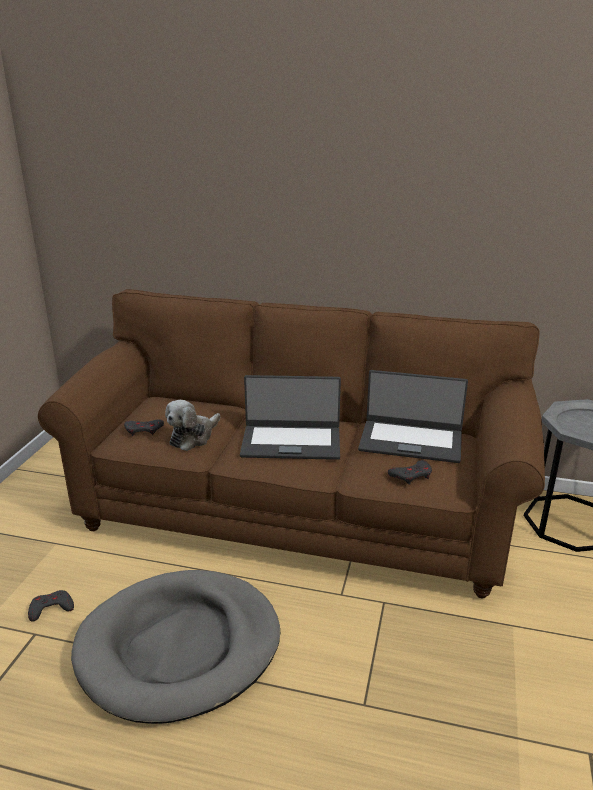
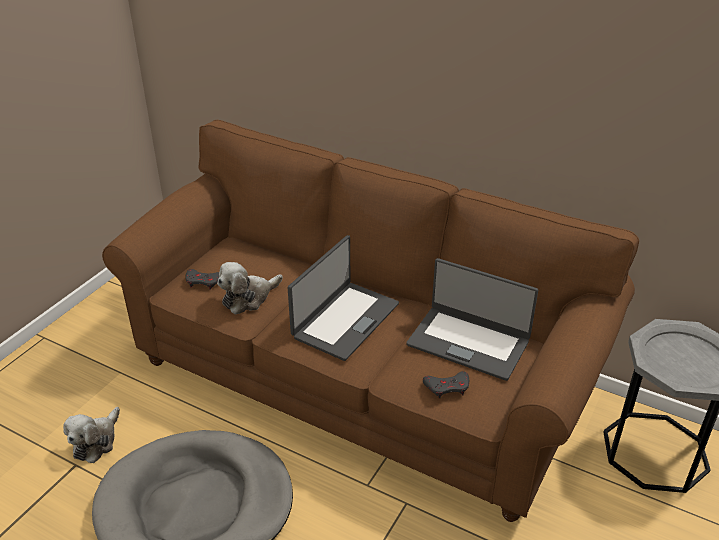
camera: 15 degrees right, 10 degrees up
grey game controller [28,590,74,622] -> plush toy [63,407,120,463]
laptop [240,375,341,460] -> laptop turned 75 degrees counterclockwise [288,235,399,361]

